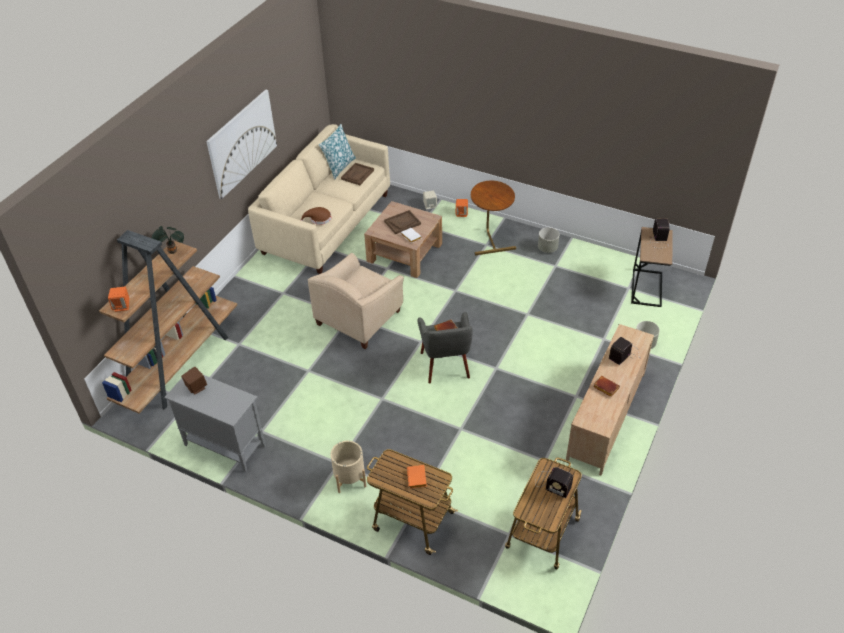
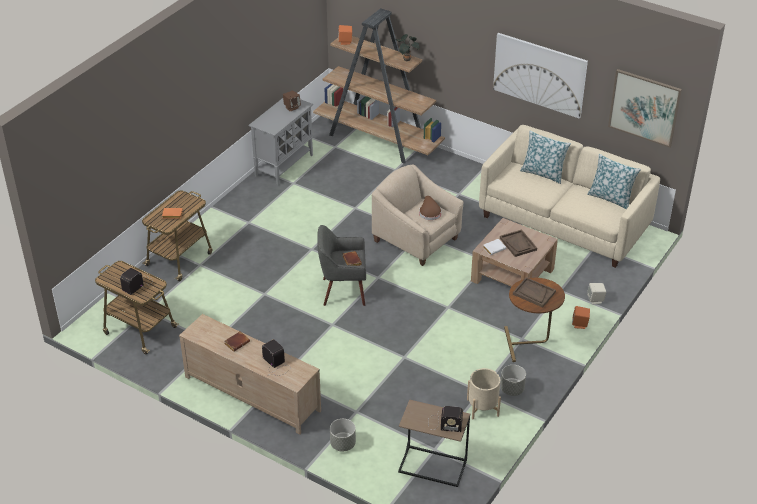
camera: 95 degrees right, 5 degrees down
brown hat [301,207,331,225] -> brown hat moved to [419,196,442,220]
beige planter [331,441,366,493] -> beige planter moved to [467,368,501,419]
brown tray [341,163,374,185] -> brown tray moved to [513,277,556,307]
none -> pillow [520,131,571,184]
none -> picture [608,69,682,148]

